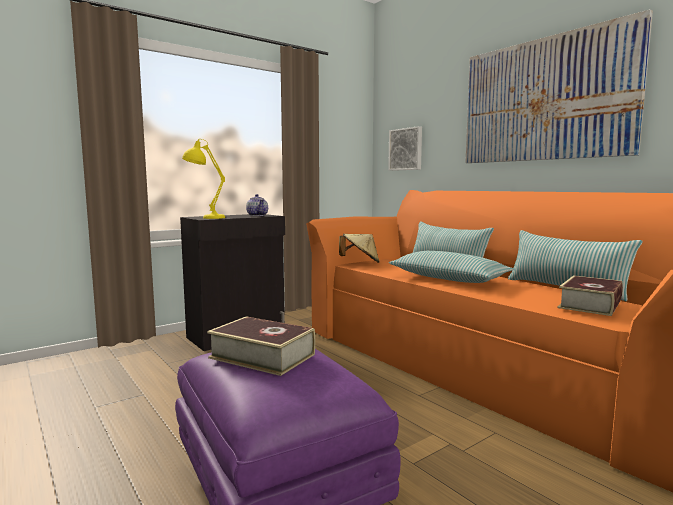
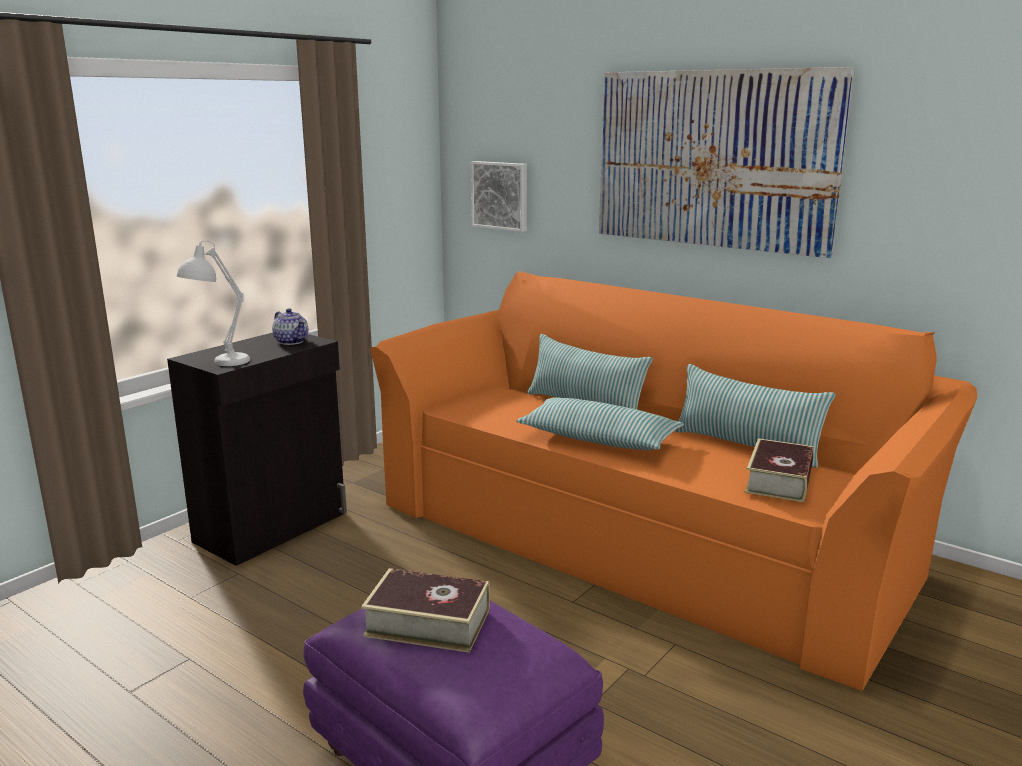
camera: 15 degrees left, 10 degrees up
yellow table lamp [182,139,225,219] -> white table lamp [177,241,250,366]
beige hat [339,234,380,263] -> none

